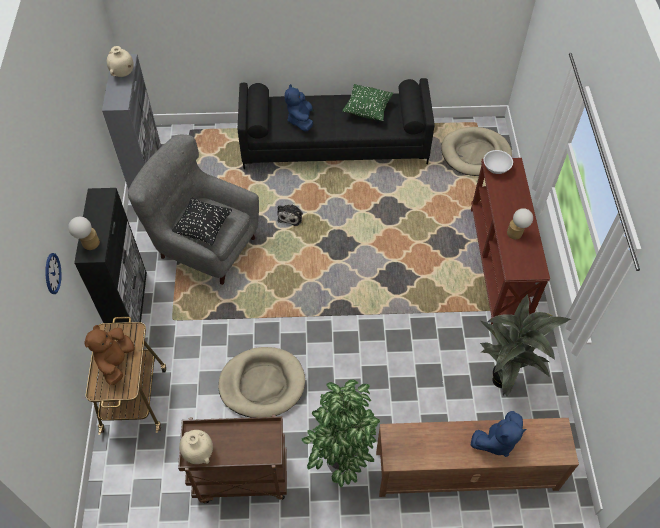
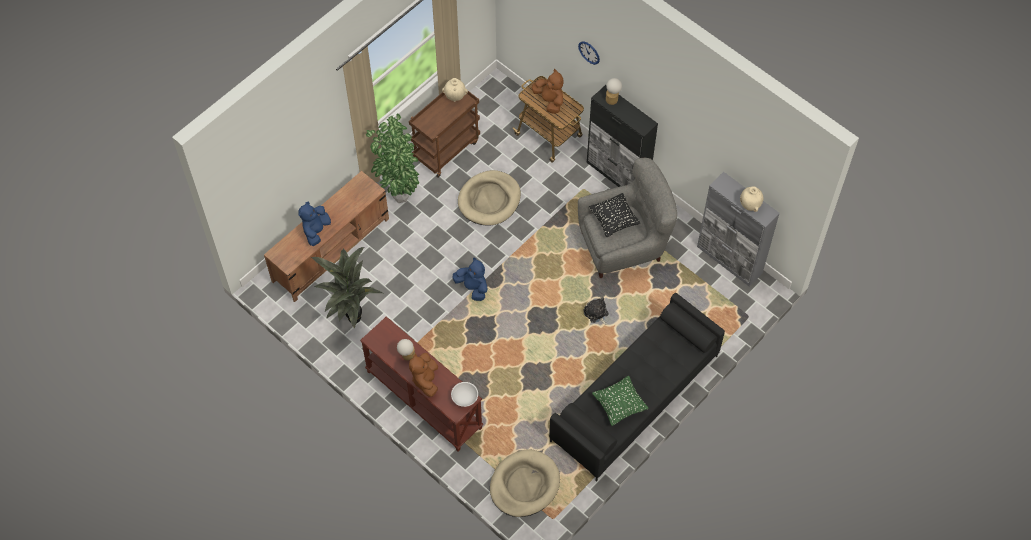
camera: 135 degrees right, 5 degrees up
blue plush toy [285,84,313,132] -> blue plush toy moved to [453,258,488,301]
none -> brown plush toy [409,353,438,397]

